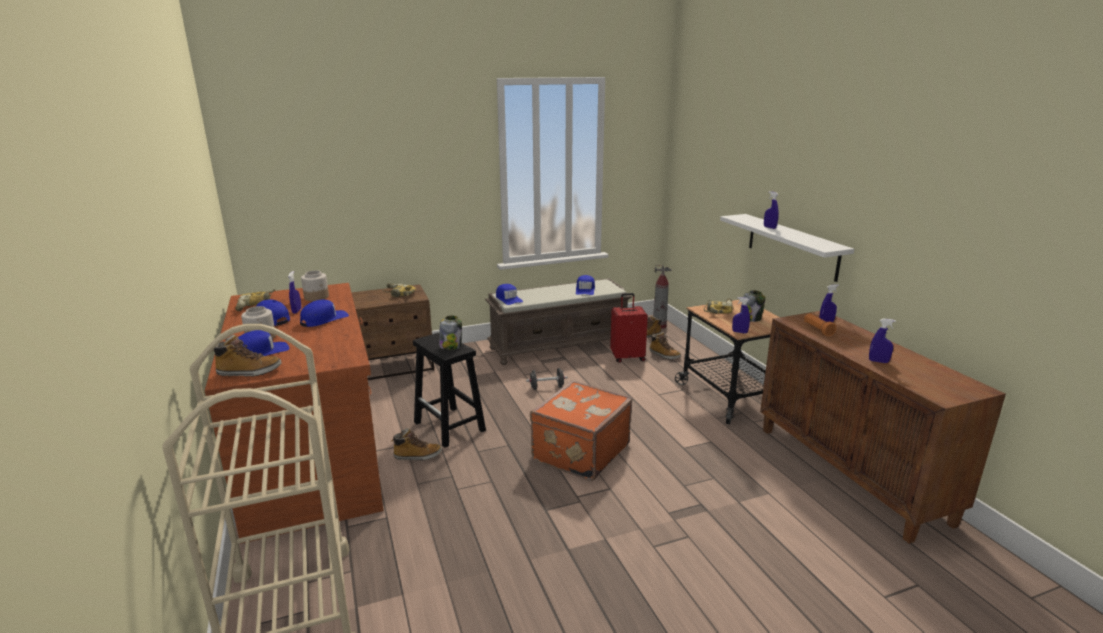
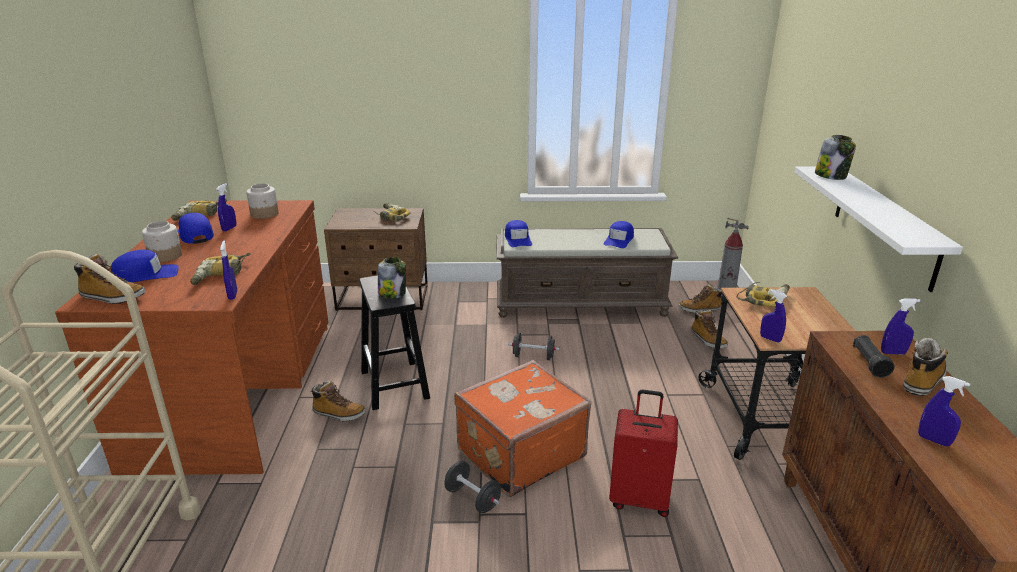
camera: 20 degrees right, 5 degrees up
blue cap [300,300,349,327] -> none
red suitcase [610,293,648,363] -> red suitcase moved to [609,389,678,517]
jar [740,290,766,322] -> jar moved to [815,135,856,180]
blue spray bottle [764,191,779,229] -> blue spray bottle moved to [220,241,237,300]
orange flashlight [804,313,836,336] -> black flashlight [853,335,895,378]
none -> power drill [190,253,251,285]
none -> black dumbbell [444,461,501,513]
none -> boot [903,338,948,396]

